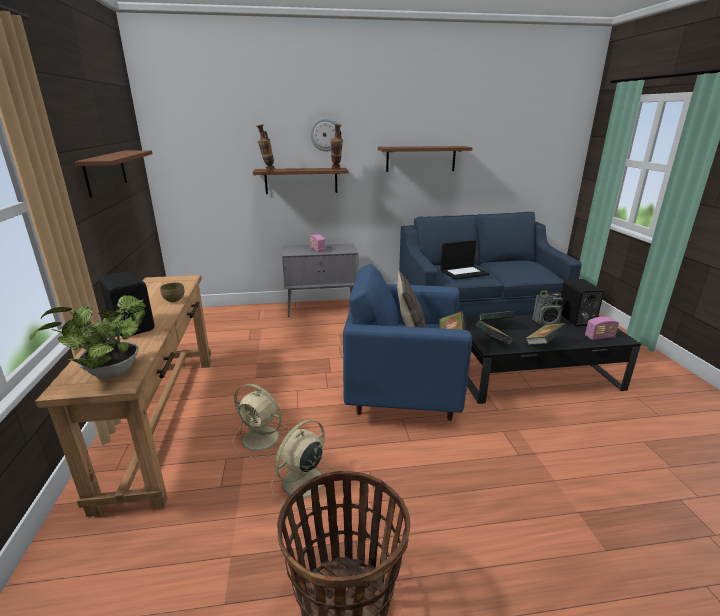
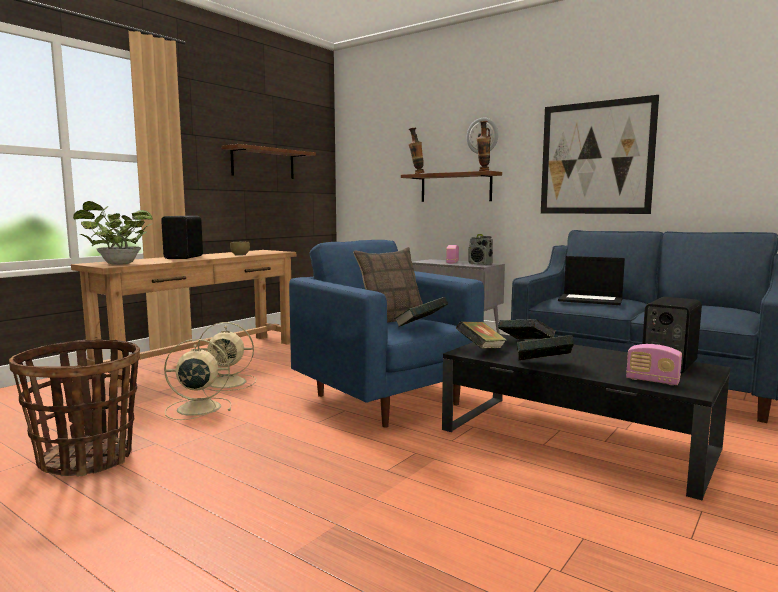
camera: 45 degrees right, 15 degrees down
beige fan [232,384,290,458] -> beige fan turned 75 degrees counterclockwise [198,322,256,391]
brown shelf [378,146,472,172] -> picture [541,95,659,214]
radio [532,291,564,325] -> radio moved to [468,234,493,265]

